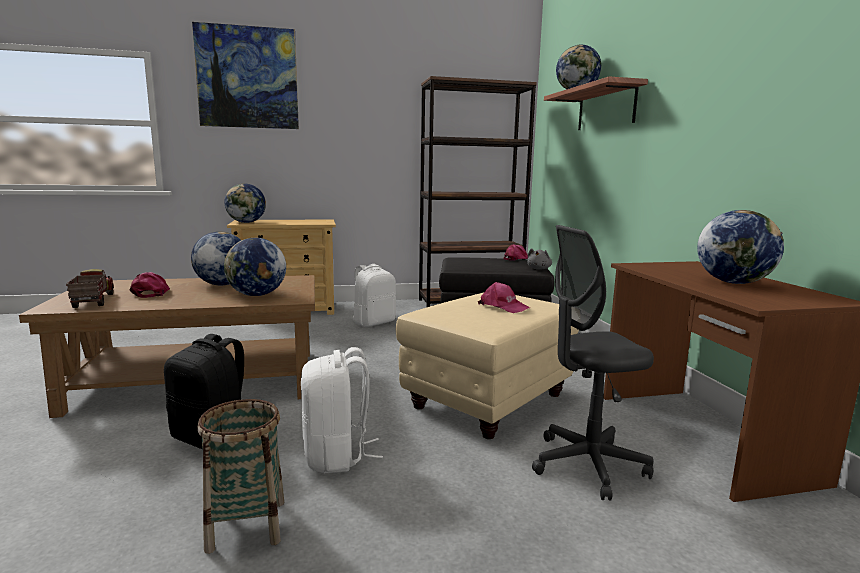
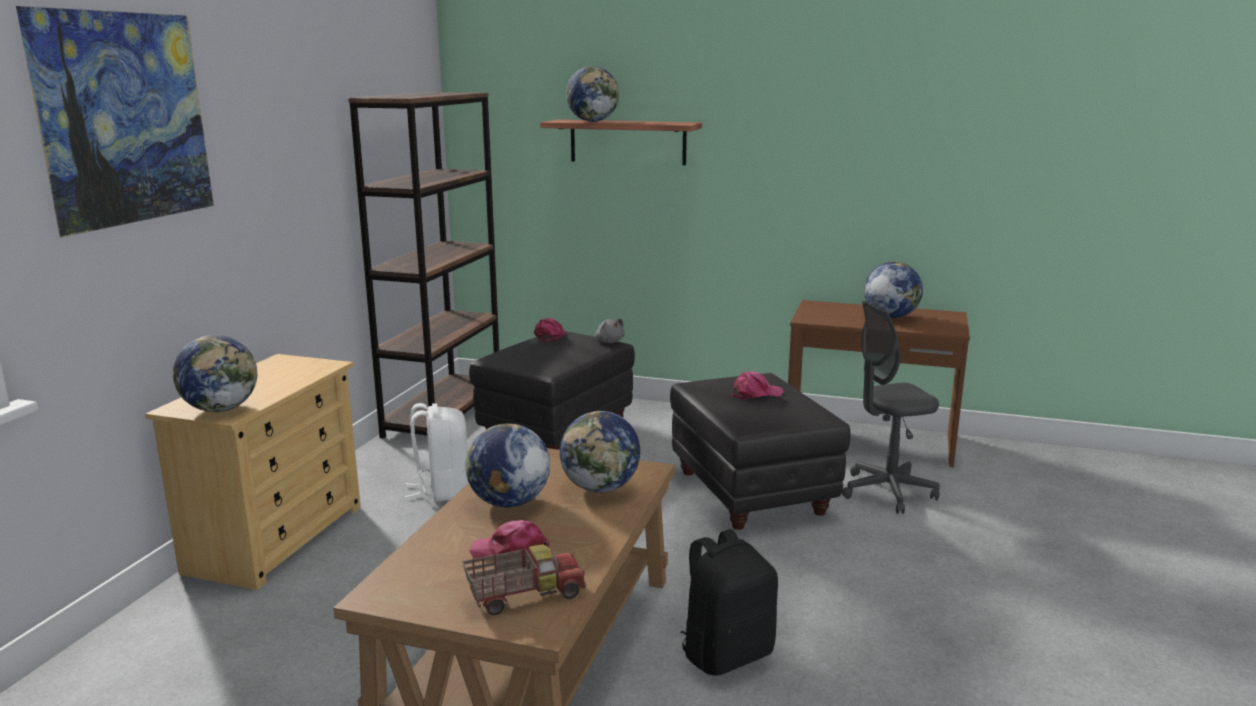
camera: 60 degrees left, 5 degrees up
toy truck [66,269,114,308] -> toy truck turned 150 degrees clockwise [462,544,586,615]
basket [197,399,284,554] -> none
white backpack [301,347,383,473] -> none
beige ottoman [396,292,579,439] -> black ottoman [670,373,851,530]
grey office chair [532,225,654,501] -> grey office chair turned 60 degrees clockwise [842,301,940,514]

